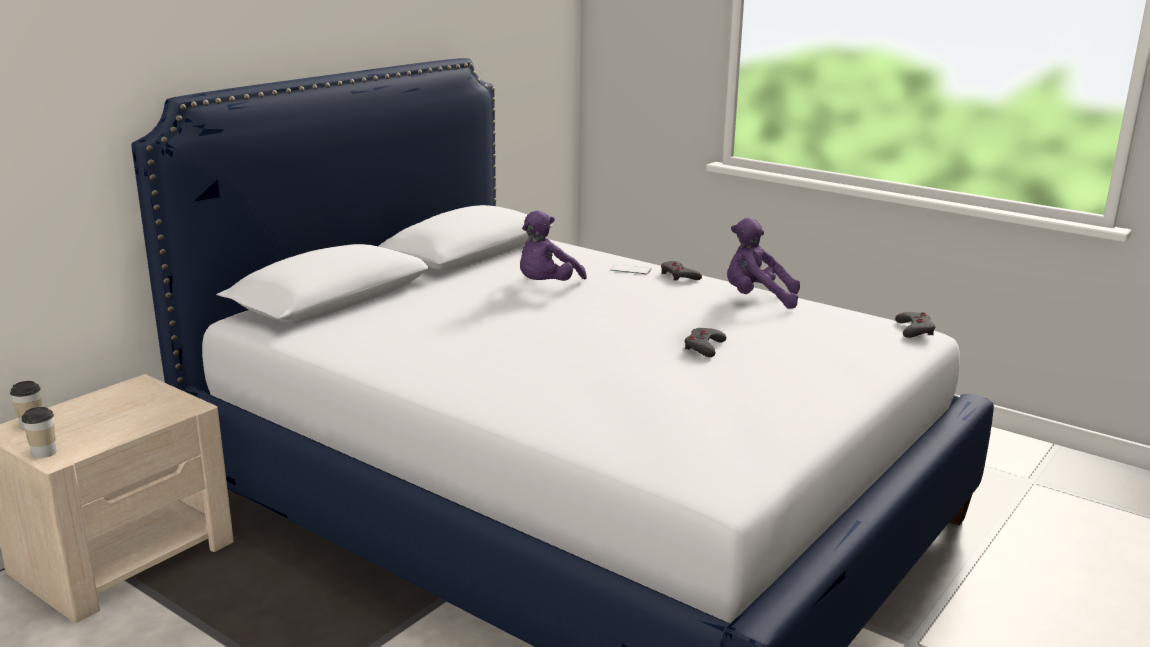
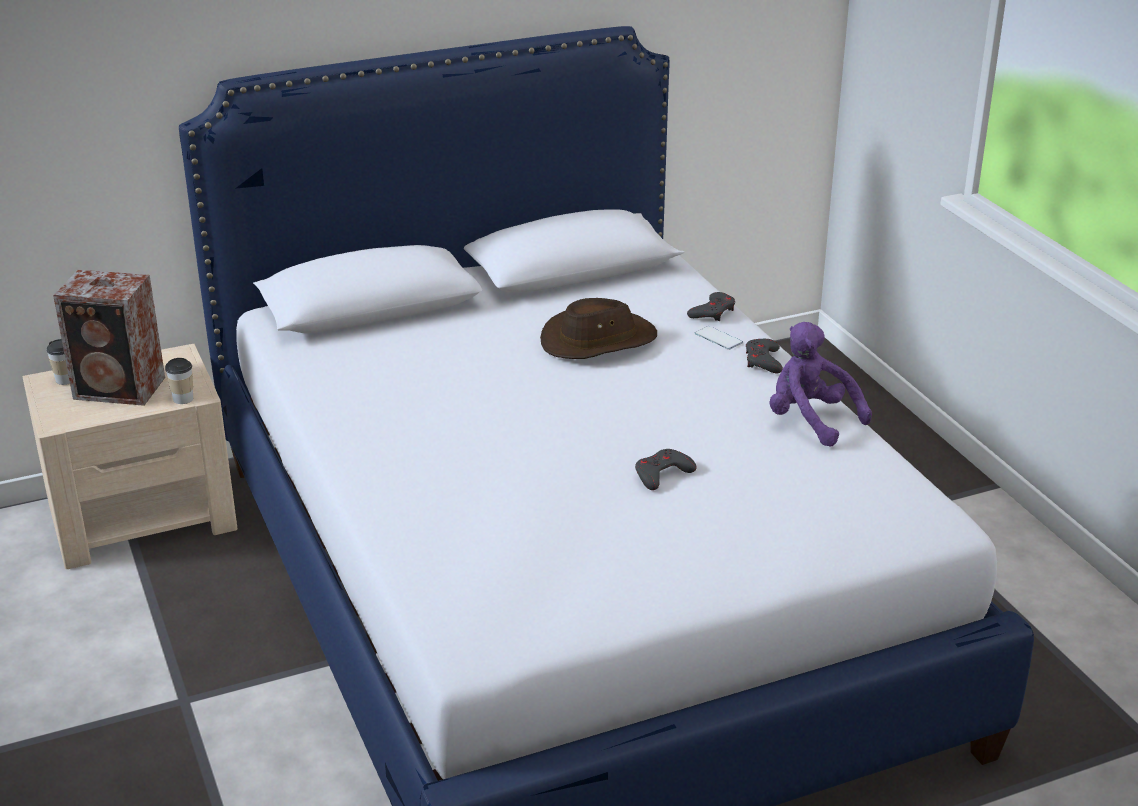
camera: 30 degrees right, 10 degrees up
cup [21,407,57,458] -> cup moved to [165,358,193,404]
purple plush toy [520,211,587,281] -> brown hat [540,298,657,359]
grey game controller [895,312,935,338] -> grey game controller moved to [687,292,735,321]
none -> speaker [53,270,165,406]

